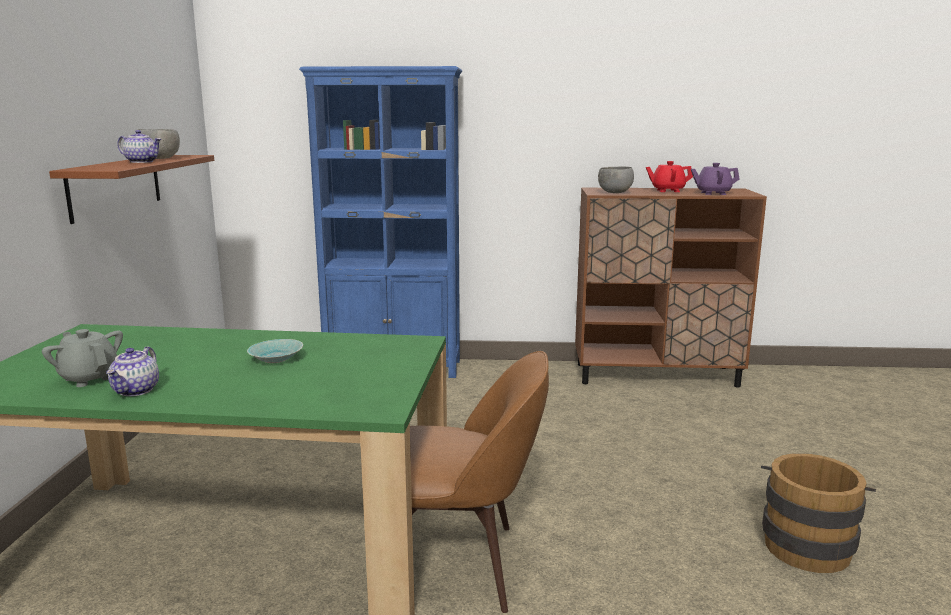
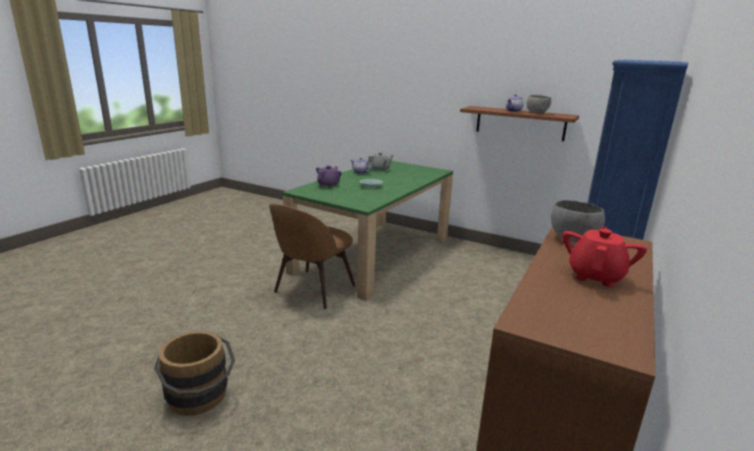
camera: 115 degrees right, 5 degrees up
purple teapot [691,163,739,195] -> purple teapot moved to [316,165,342,188]

